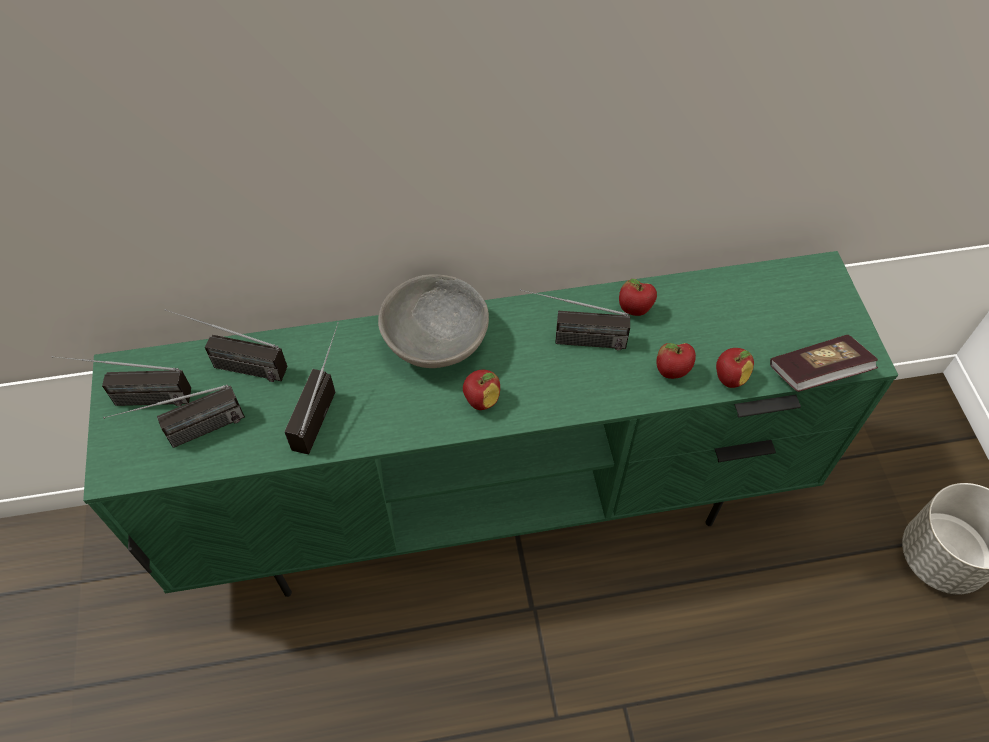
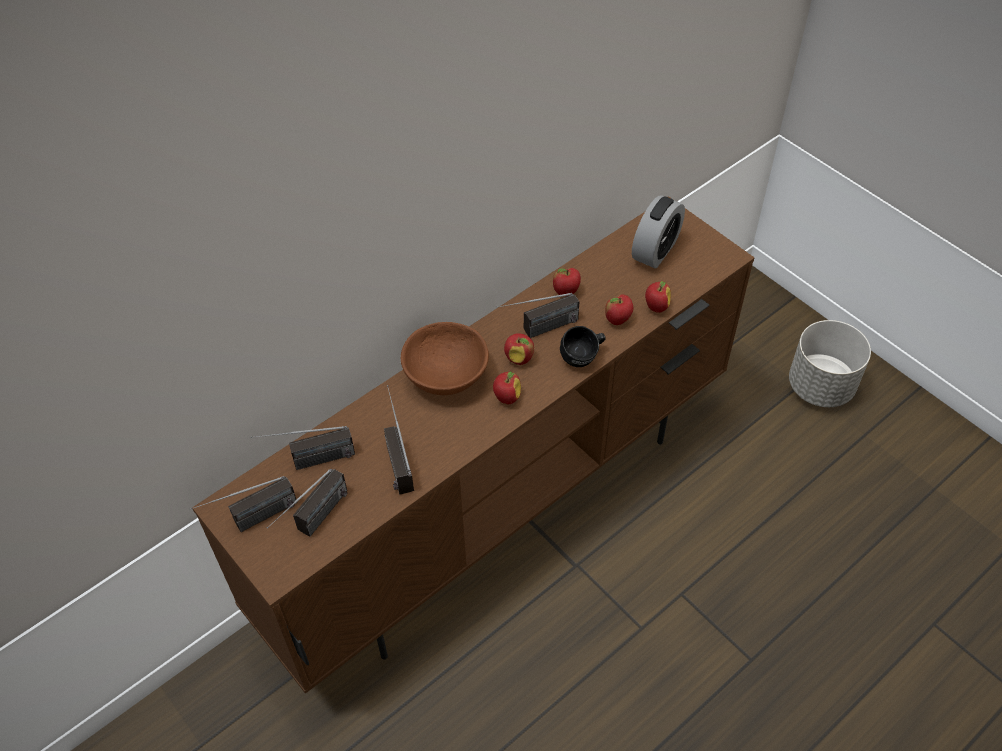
camera: 30 degrees left, 5 degrees down
green tv stand [83,251,898,597] -> brown tv stand [192,196,754,694]
grey bowl [378,275,489,368] -> brown bowl [401,322,489,395]
book [770,335,878,392] -> none
none -> apple [504,333,534,365]
none -> black mug [560,326,605,367]
none -> alarm clock [632,196,685,268]

